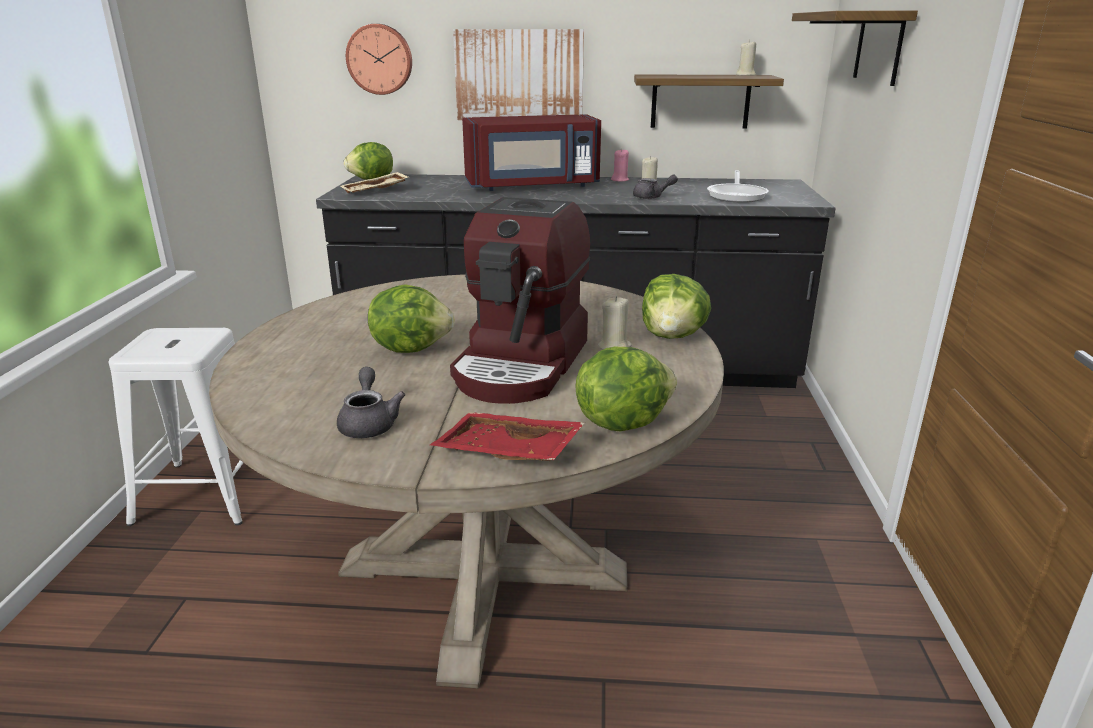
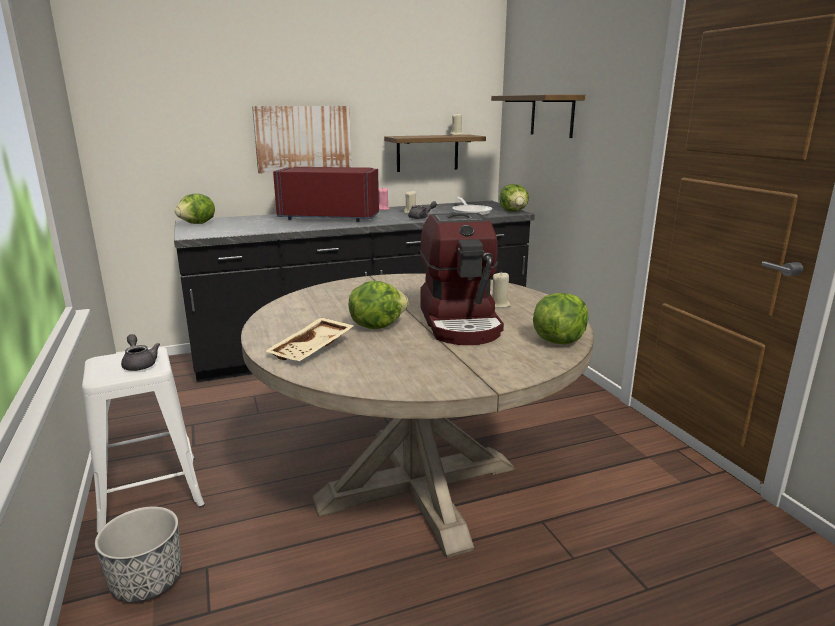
camera: 25 degrees left, 5 degrees down
grey teapot [337,367,405,438] -> grey teapot moved to [121,334,160,371]
beige tray [340,172,408,193] -> beige tray moved to [266,317,354,361]
wall clock [346,24,412,95] -> none
red tray [430,412,585,461] -> none
red microwave [462,114,601,191] -> red microwave turned 135 degrees counterclockwise [273,167,379,222]
lettuce [642,274,711,339] -> lettuce moved to [499,184,529,212]
none -> planter [95,506,182,602]

